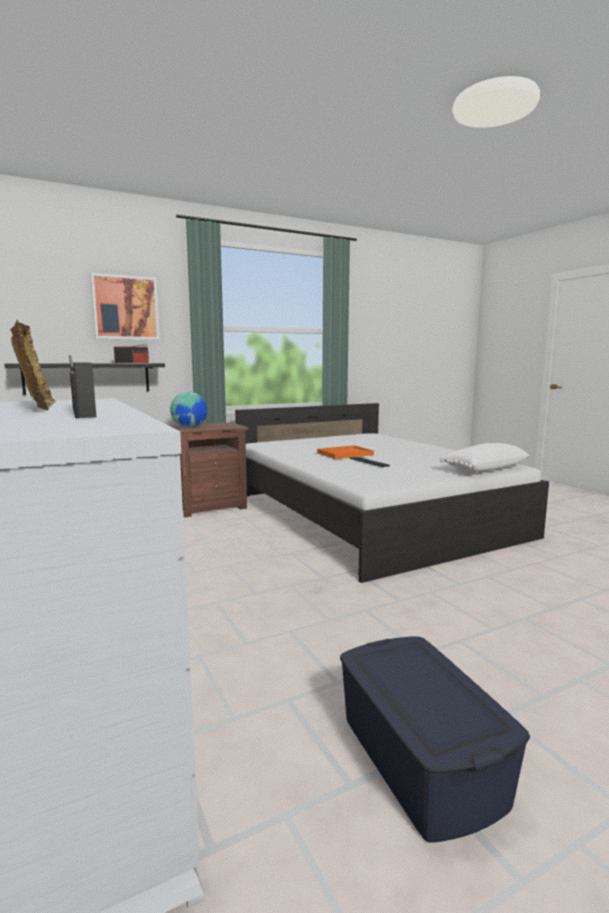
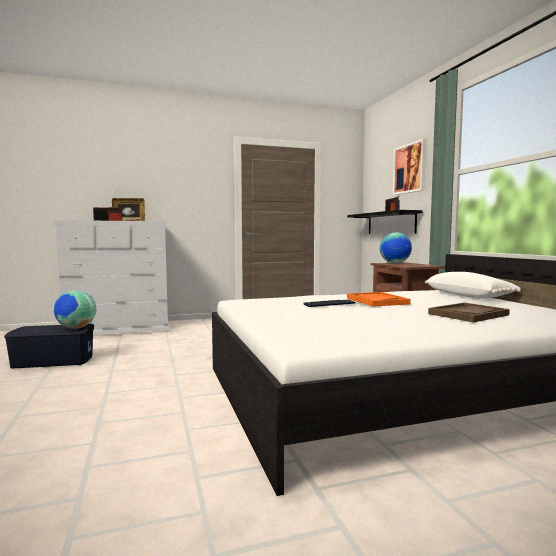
camera: 100 degrees right, 5 degrees down
white pillow [440,443,529,472] -> white pillow moved to [425,272,521,298]
none -> globe [54,290,96,329]
none -> brown tray [428,303,510,322]

